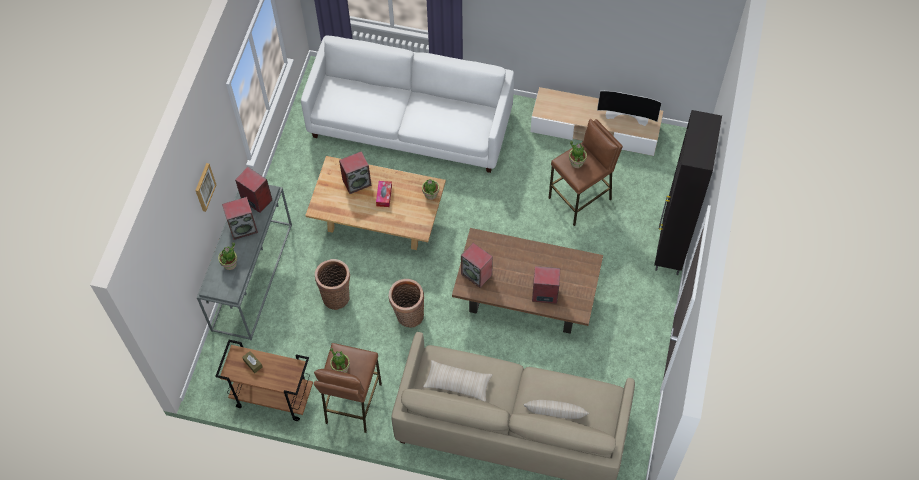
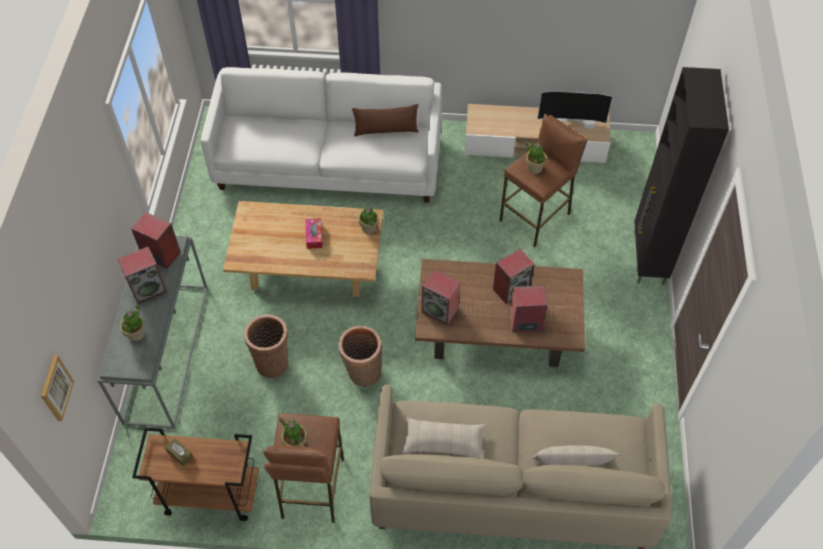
camera: 10 degrees left, 5 degrees down
picture [195,163,216,212] -> picture moved to [41,355,74,421]
speaker [339,151,371,194] -> speaker moved to [493,249,535,305]
none -> brown pillow [352,104,419,136]

